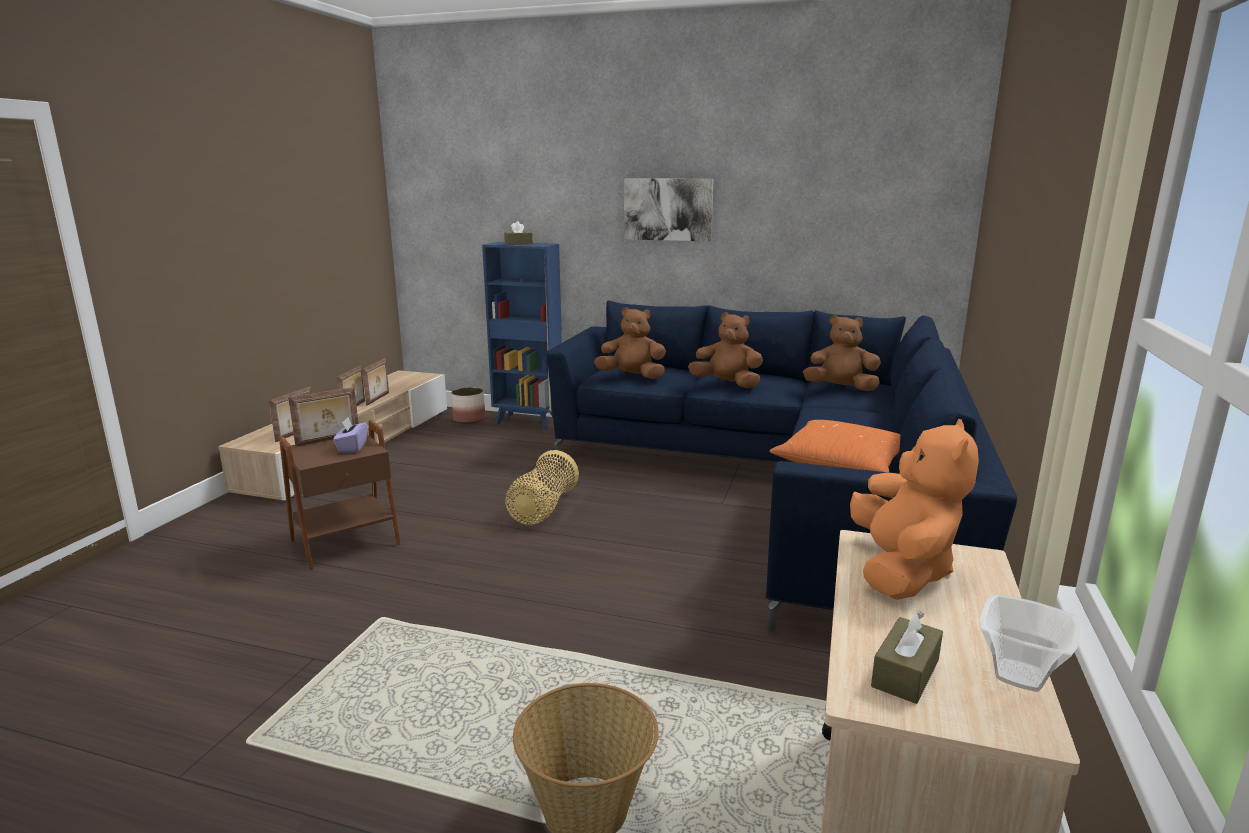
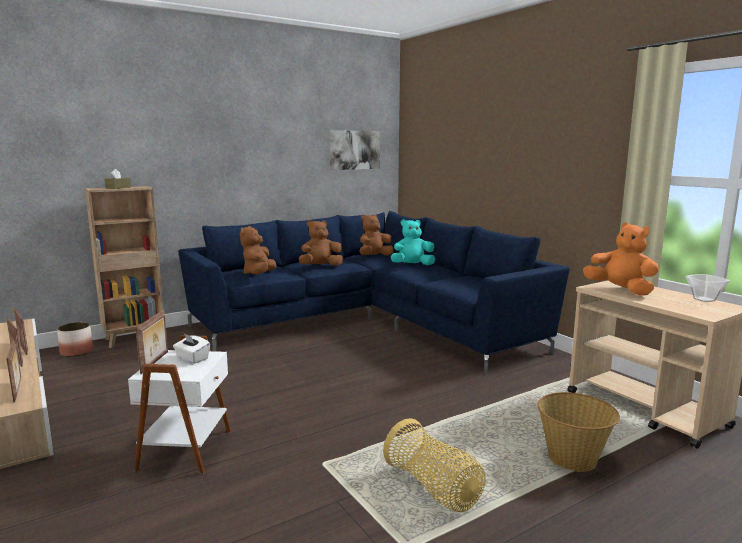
camera: 50 degrees left, 5 degrees down
brown side table [279,420,401,570] -> white side table [128,335,231,475]
purple tissue box [333,417,368,453] -> white tissue box [173,334,210,364]
blue bookcase [482,242,562,430] -> brown bookcase [85,186,164,348]
basket [505,450,579,525] -> basket moved to [383,418,486,512]
brown plush toy [594,307,666,379] -> brown plush toy turned 45 degrees counterclockwise [240,226,276,274]
picture [624,178,714,242] -> picture moved to [330,130,380,170]
orange pillow [770,420,901,472] -> none
brown tissue box [871,611,943,704] -> none
none -> turquoise plush toy [391,219,435,265]

